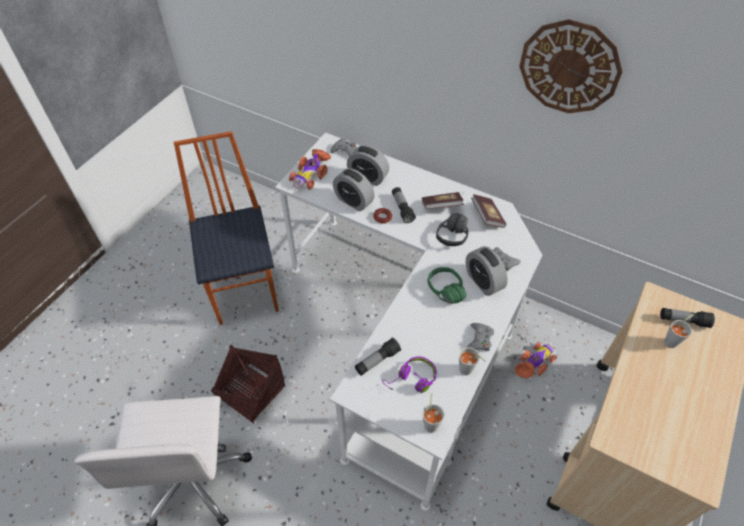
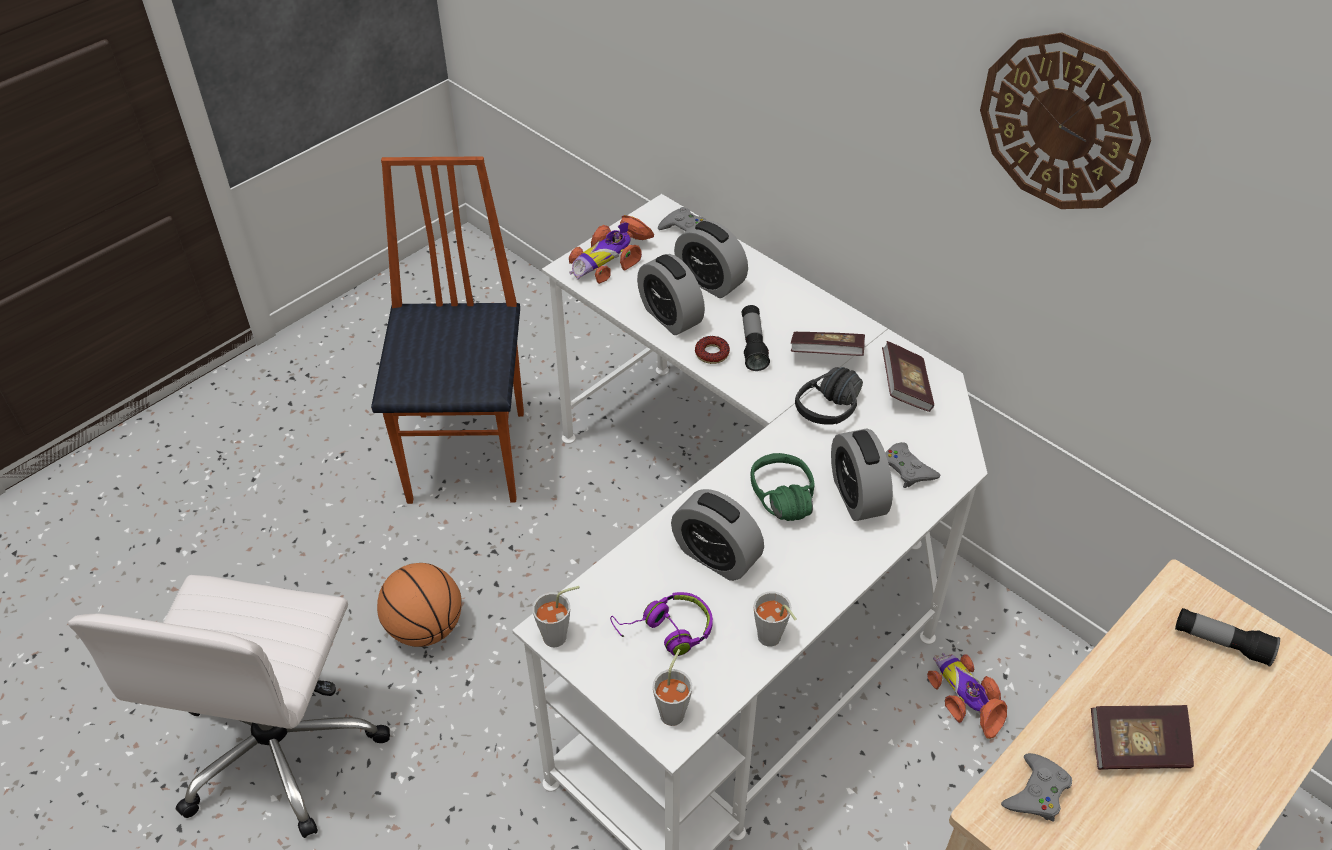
camera: 15 degrees right, 5 degrees down
basket [211,345,285,424] -> basketball [377,563,462,647]
flashlight [355,338,401,376] -> none
grey game controller [465,323,494,351] -> grey game controller moved to [1001,753,1072,822]
toy car [515,341,557,378] -> toy car turned 90 degrees counterclockwise [927,653,1007,739]
grey cup [664,314,694,348] -> grey cup moved to [532,586,580,647]
none -> alarm clock [671,489,764,581]
none -> book [1091,705,1194,770]

